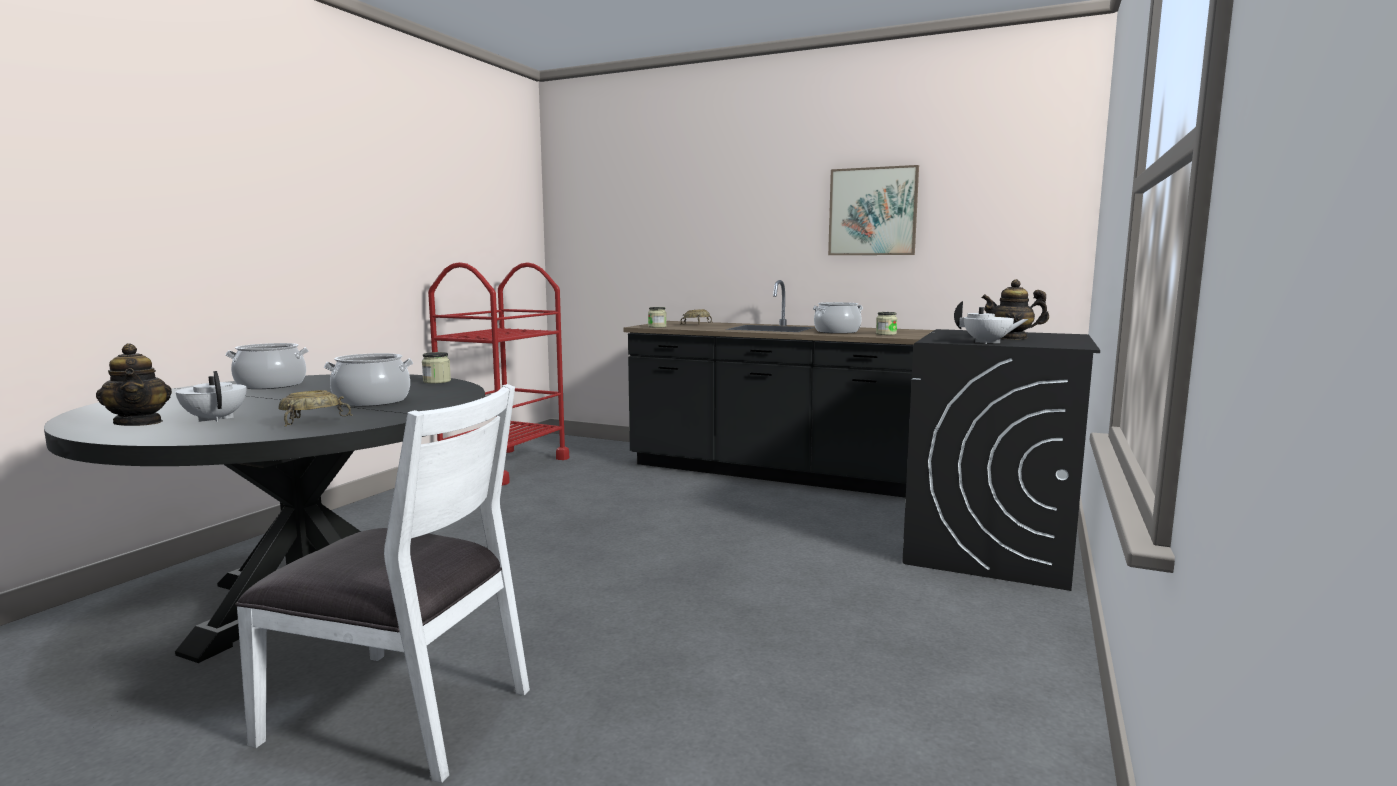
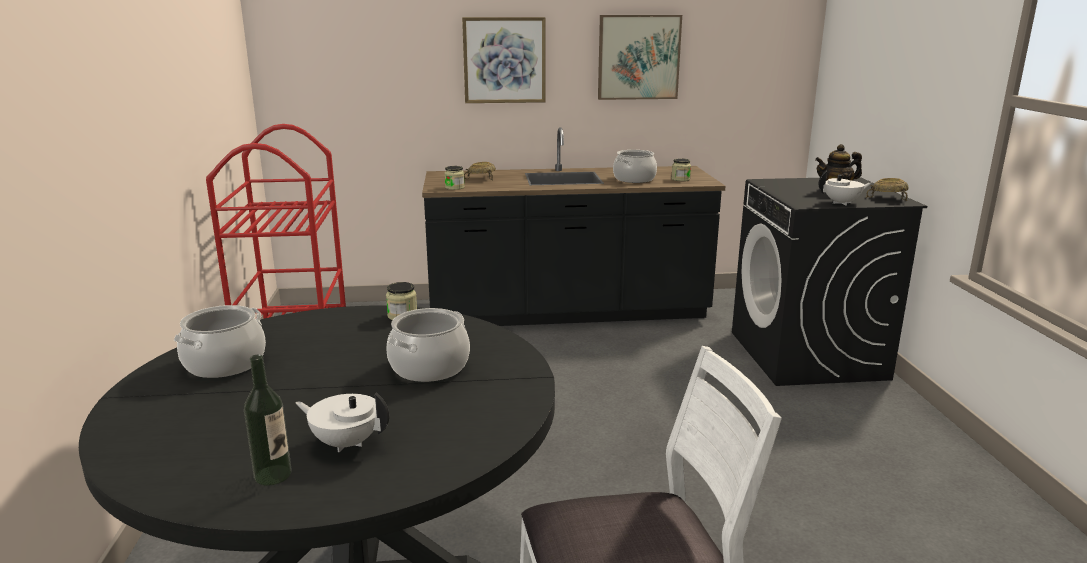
camera: 30 degrees left, 10 degrees up
teapot [96,343,172,426] -> bottle [244,355,292,486]
beige bowl [278,390,353,427] -> beige bowl moved to [866,178,909,201]
none -> picture [462,17,546,103]

